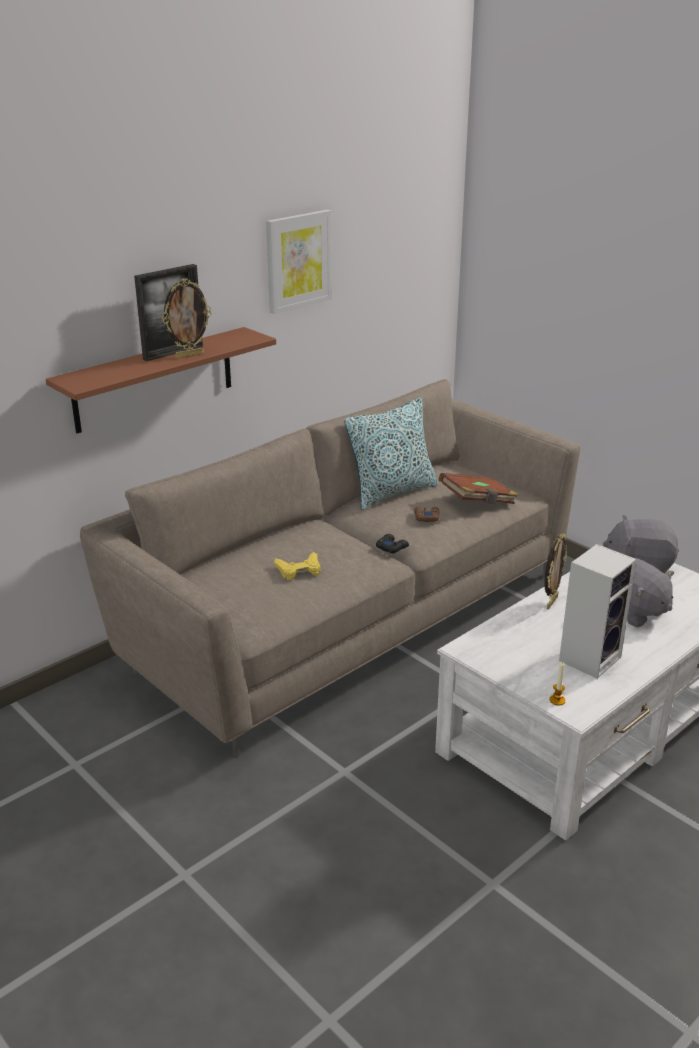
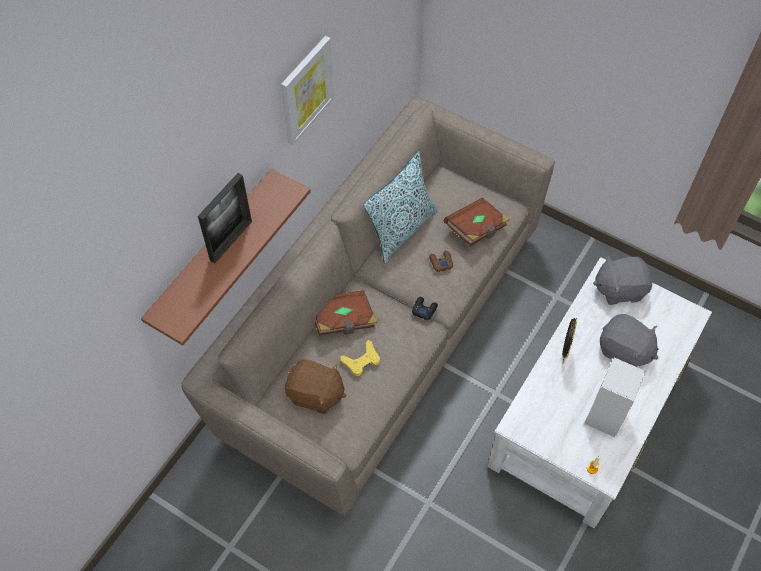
camera: 15 degrees left, 30 degrees up
picture frame [162,278,211,359] -> none
none -> brown plush toy [285,359,346,414]
none -> brown book [315,290,378,335]

